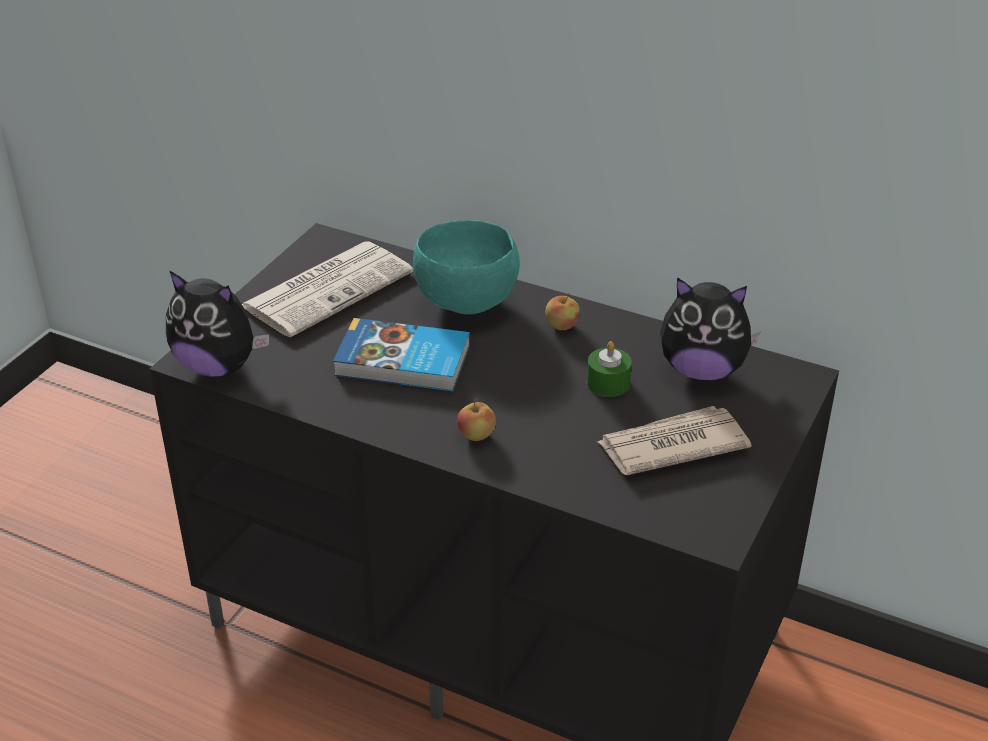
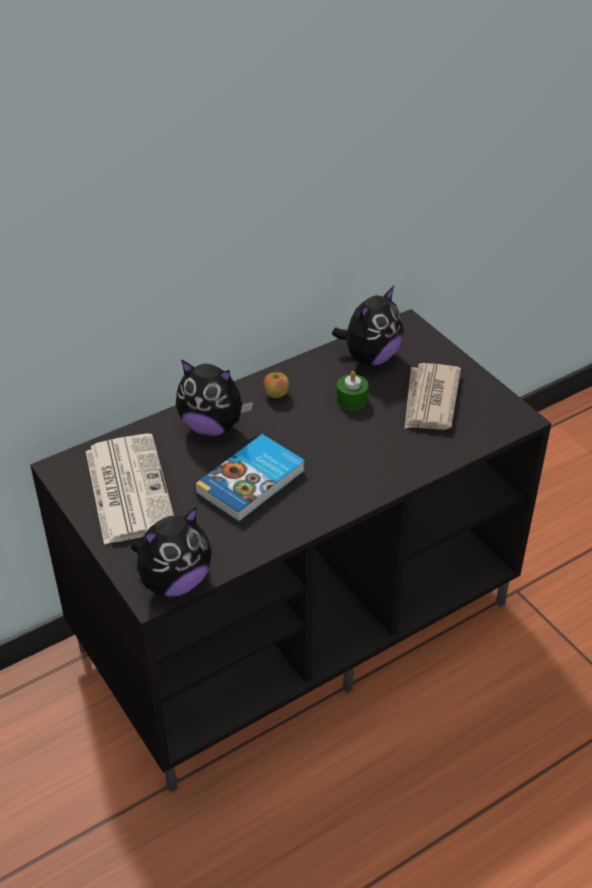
camera: 60 degrees left, 5 degrees up
turquoise bowl [413,220,520,315] -> plush toy [176,359,253,436]
apple [457,398,496,441] -> none

